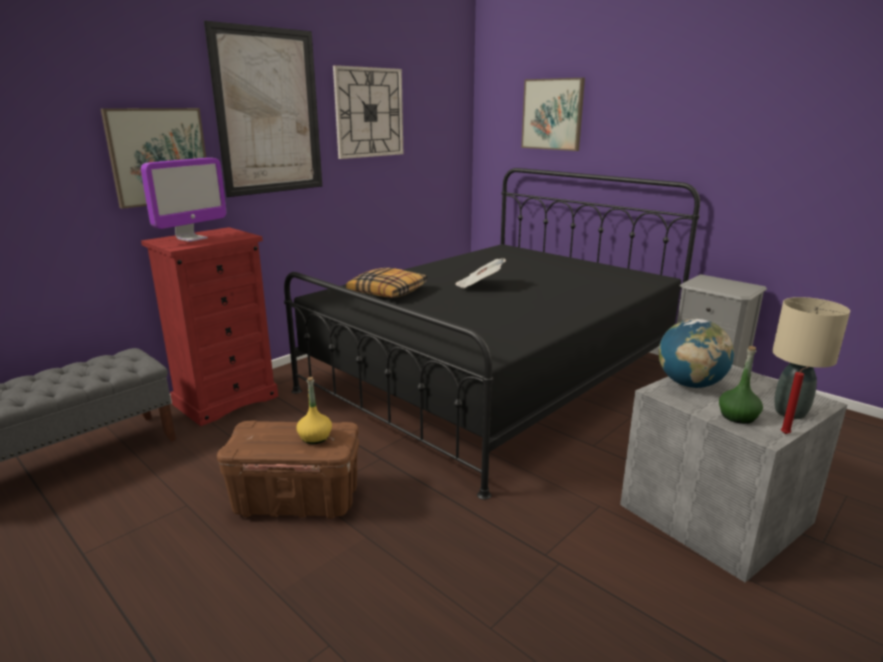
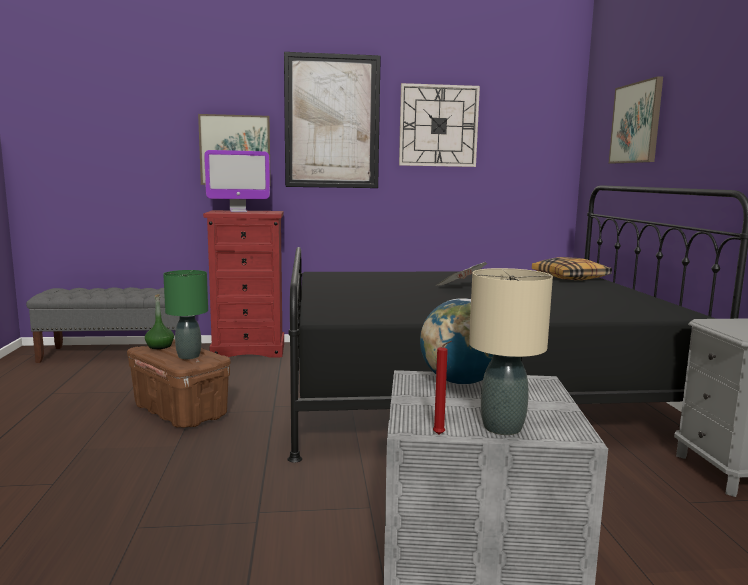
camera: 40 degrees right, 10 degrees down
yellow bottle [297,377,332,444] -> green table lamp [163,270,208,359]
pillow [346,268,427,298] -> pillow moved to [532,257,612,280]
green bottle [719,346,763,424] -> green bottle moved to [145,294,174,349]

